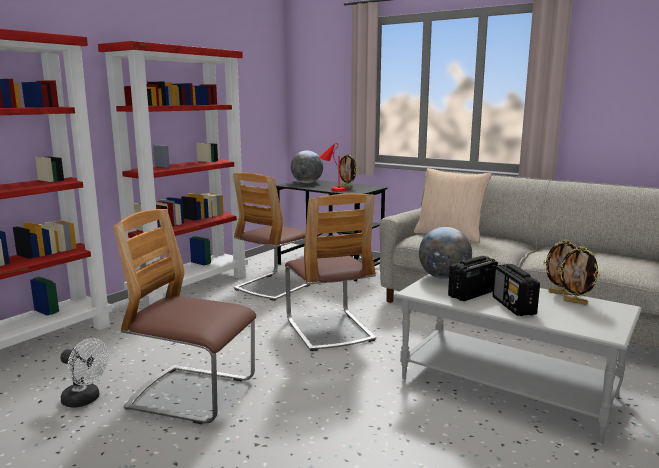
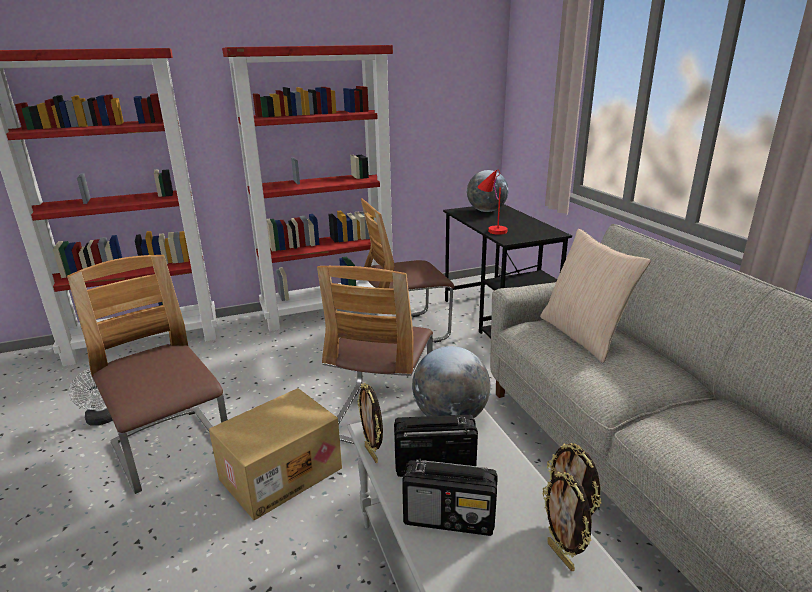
camera: 35 degrees right, 10 degrees up
picture frame [337,153,357,188] -> picture frame moved to [357,383,383,463]
radio [493,264,540,316] -> radio turned 105 degrees counterclockwise [402,459,498,536]
none -> cardboard box [209,388,342,521]

